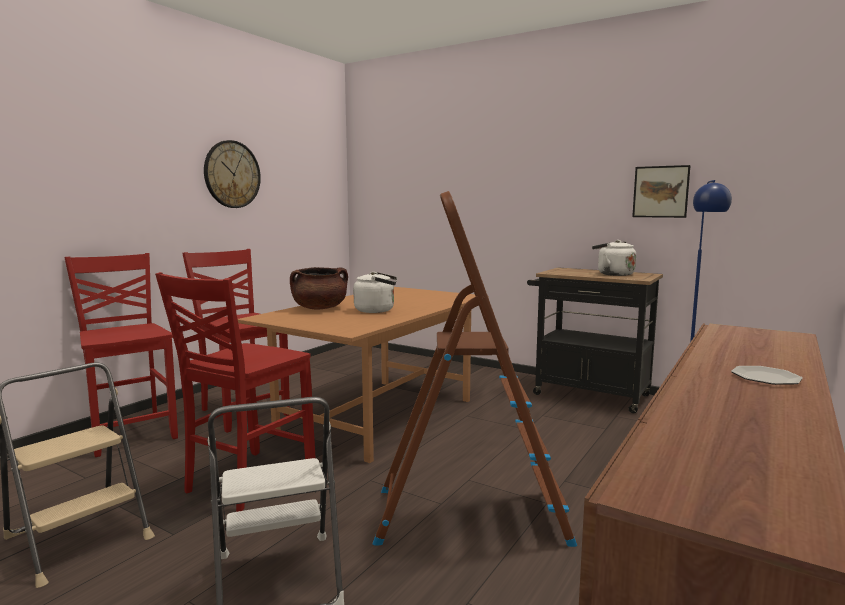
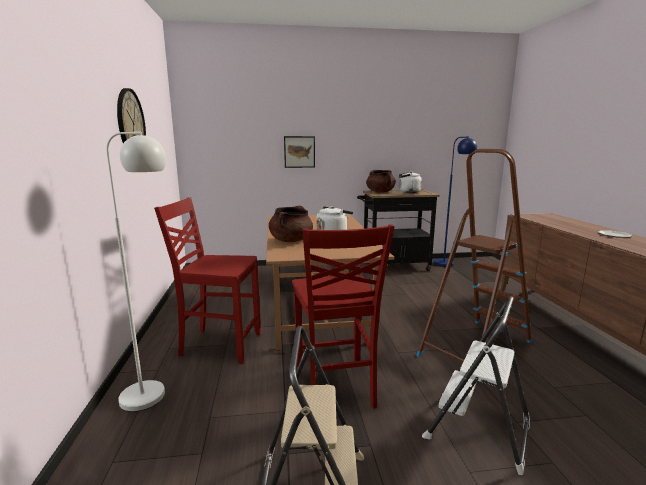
camera: 40 degrees left, 5 degrees up
red chair [65,253,178,457] -> white floor lamp [106,132,166,412]
picture [632,165,691,218] -> picture moved to [284,136,315,168]
none -> brown cooking pot [366,170,396,193]

